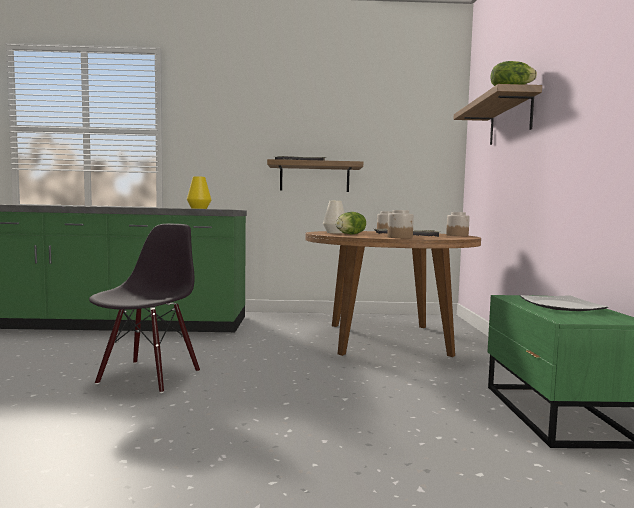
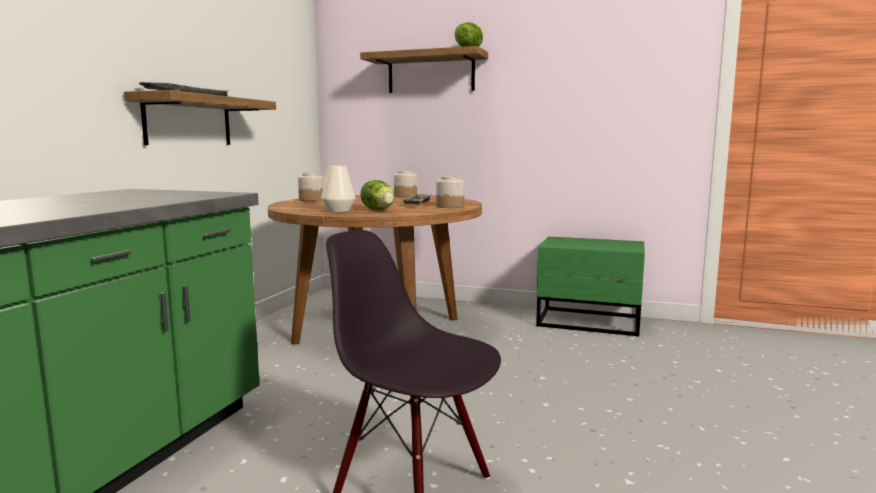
camera: 70 degrees left, 5 degrees up
yellow vase [187,176,211,209] -> none
plate [520,295,609,311] -> none

